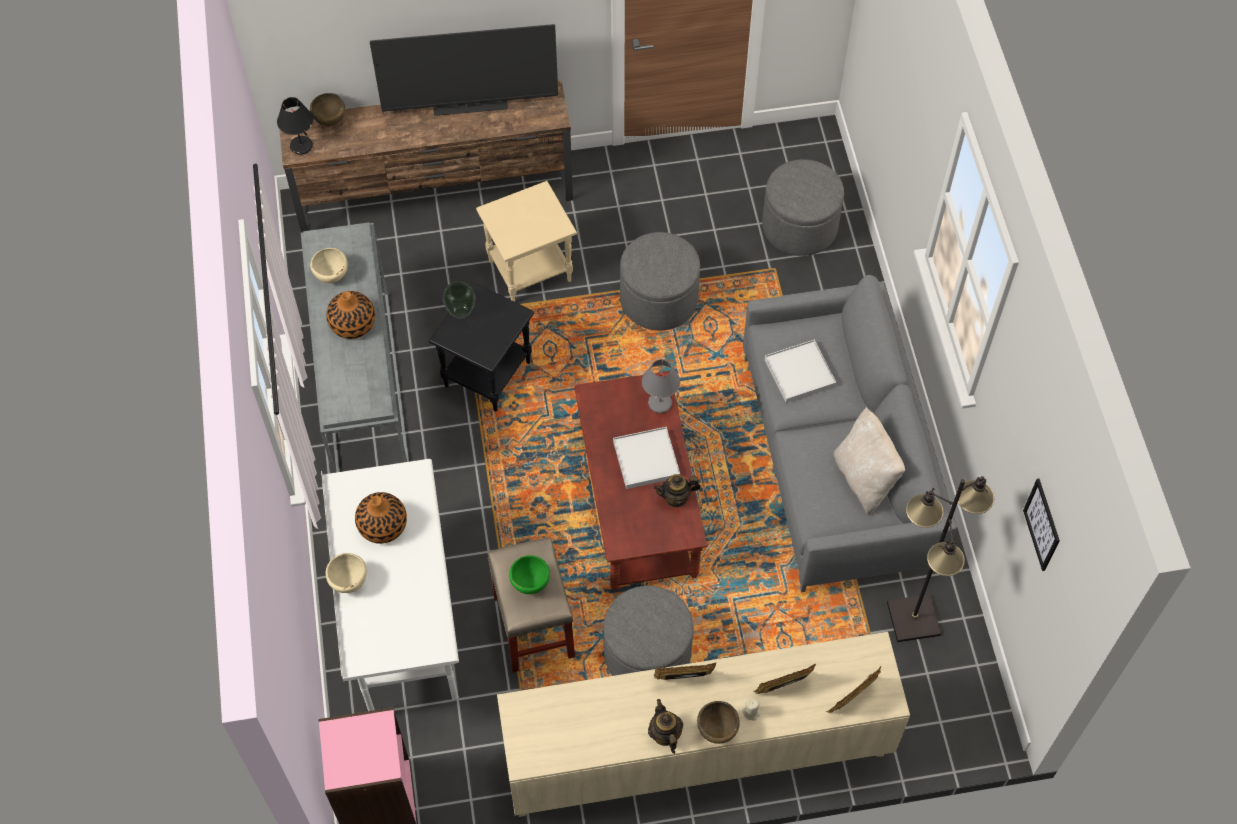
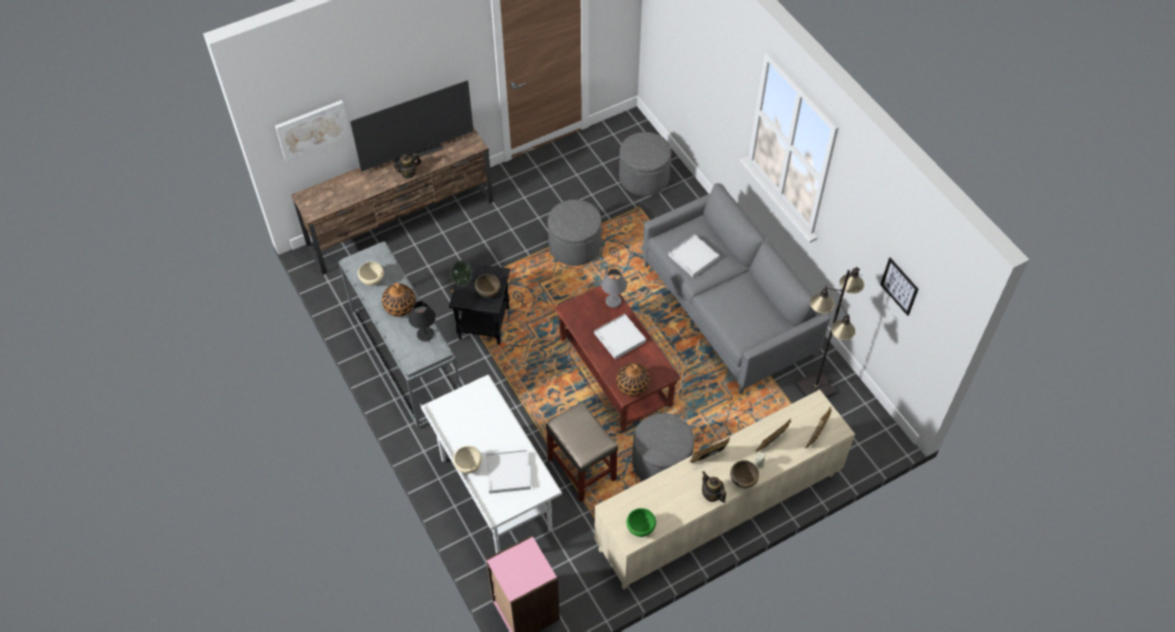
camera: 20 degrees left, 5 degrees down
black table lamp [277,97,313,155] -> black table lamp moved to [408,301,436,342]
brown bowl [310,93,345,126] -> brown bowl moved to [475,274,500,298]
vase [355,492,407,544] -> vase moved to [616,363,650,397]
beige side table [476,181,577,302] -> none
green bowl [509,555,550,594] -> green bowl moved to [627,508,656,537]
teapot [654,474,701,508] -> teapot moved to [393,153,421,179]
beige pillow [833,407,905,515] -> none
none -> picture [275,100,350,161]
none -> white tray [486,450,531,494]

